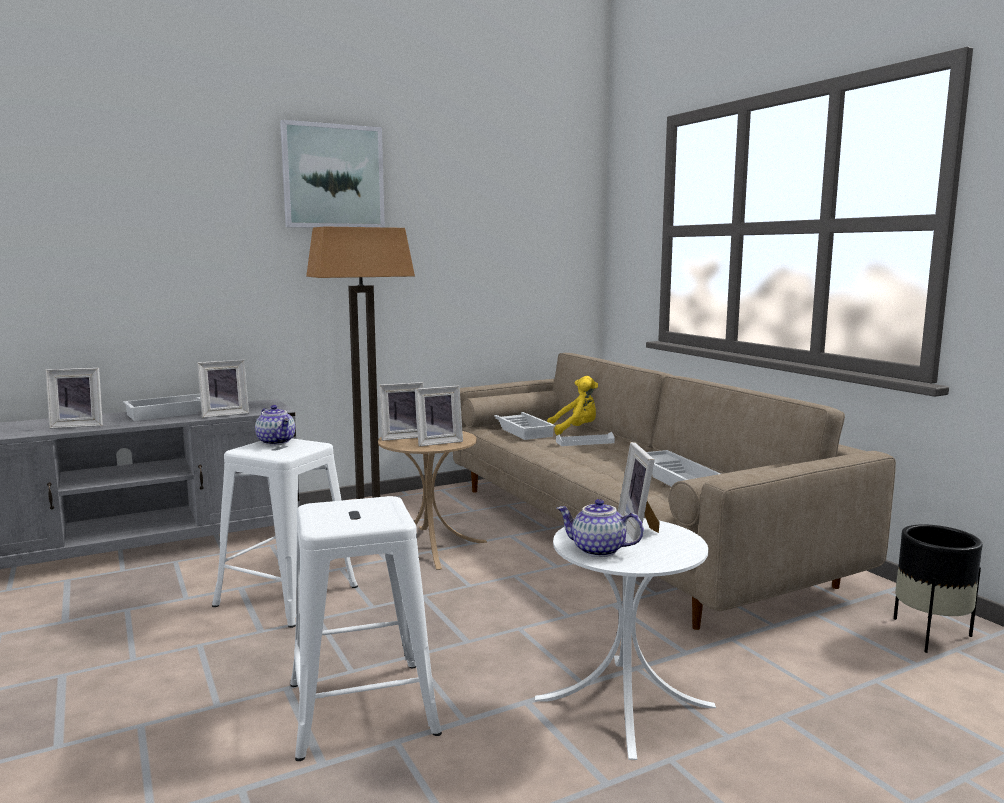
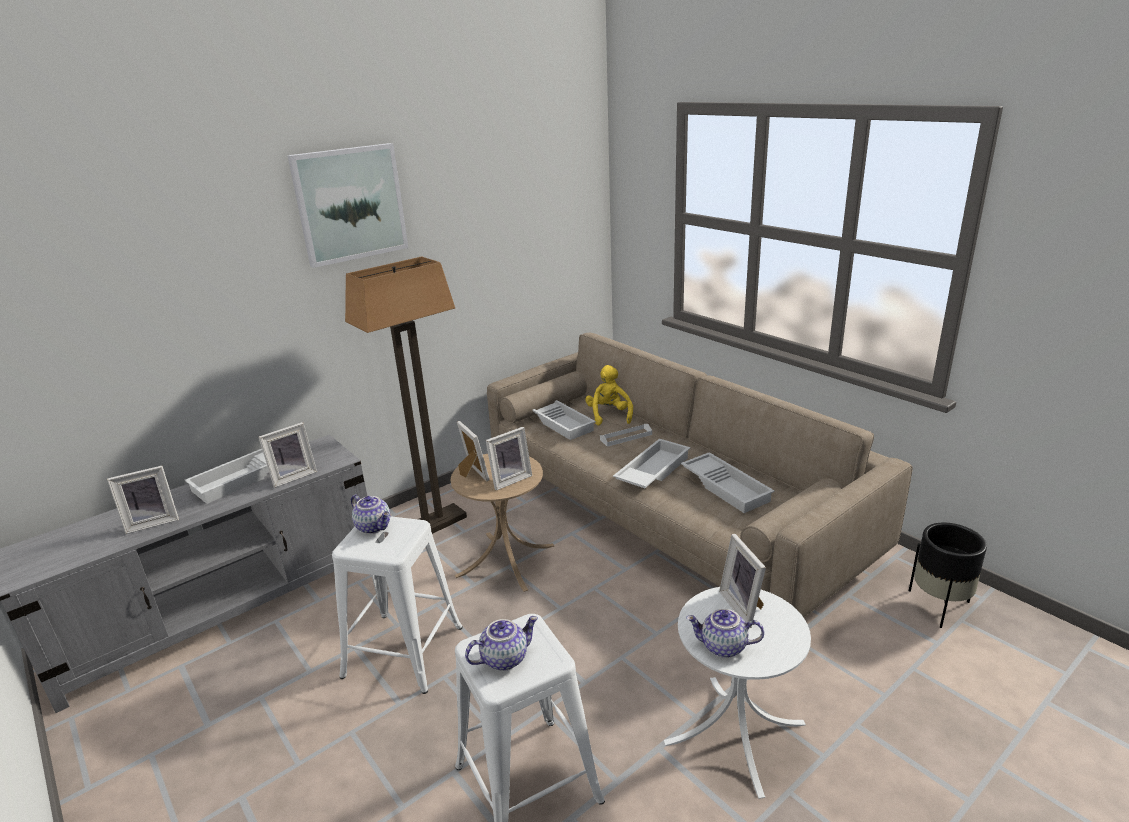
camera: 10 degrees left, 15 degrees up
picture frame [378,382,424,441] -> picture frame turned 90 degrees counterclockwise [457,421,490,481]
yellow plush toy [547,376,598,435] -> yellow plush toy turned 75 degrees counterclockwise [585,365,633,426]
none -> teapot [465,616,538,671]
none -> white tray [613,439,691,488]

